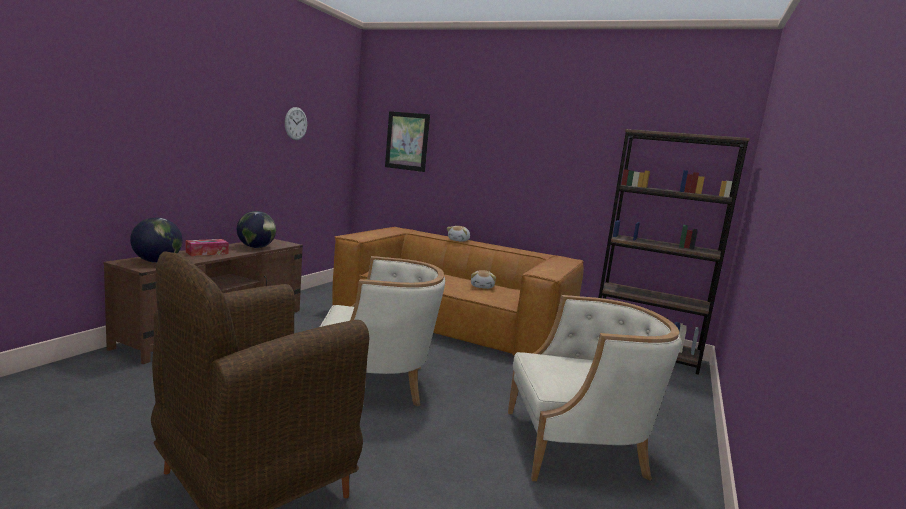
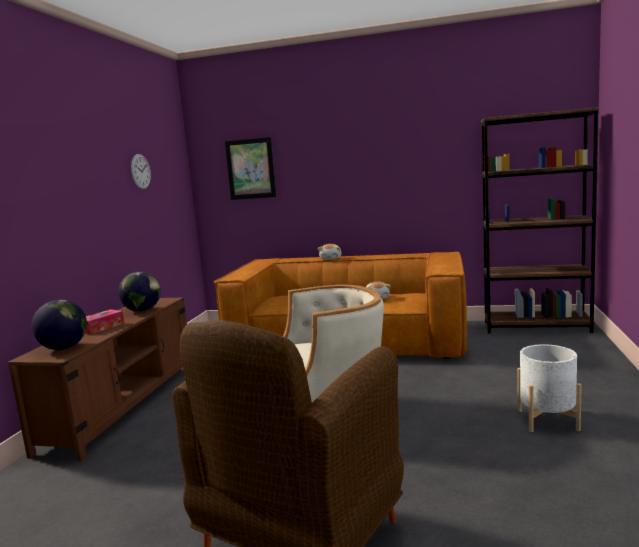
camera: 10 degrees left, 0 degrees up
beige armchair [508,295,681,481] -> white planter [517,344,581,432]

